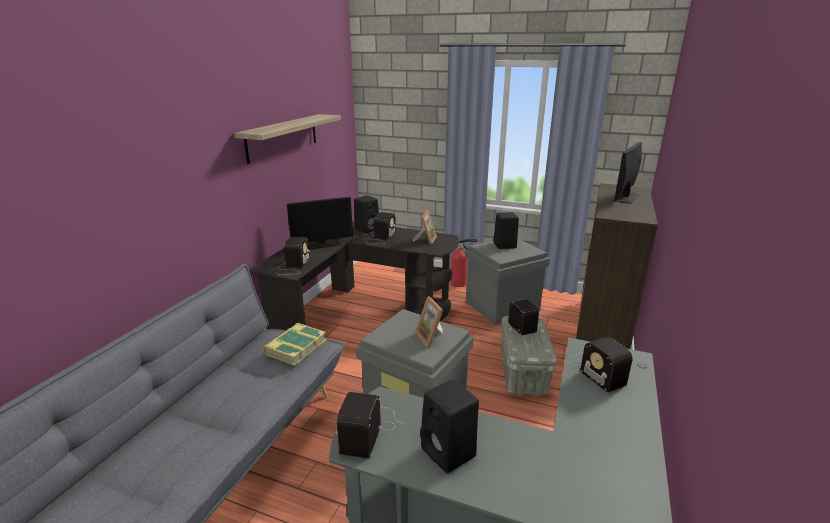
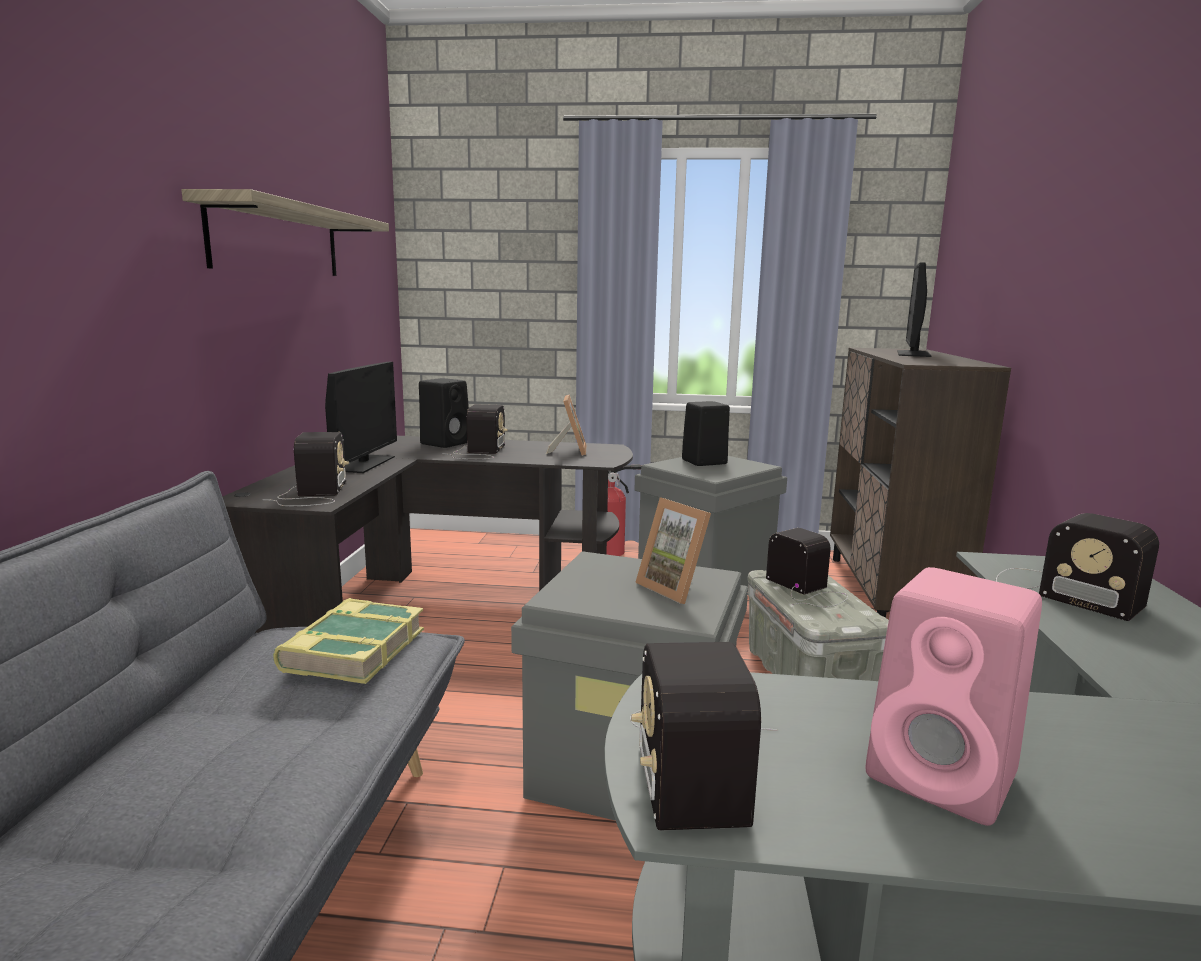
camera: 15 degrees left, 10 degrees down
monitor [287,197,353,249] -> monitor turned 45 degrees counterclockwise [325,362,397,473]
black speaker [420,379,479,473] -> pink speaker [865,567,1042,826]

